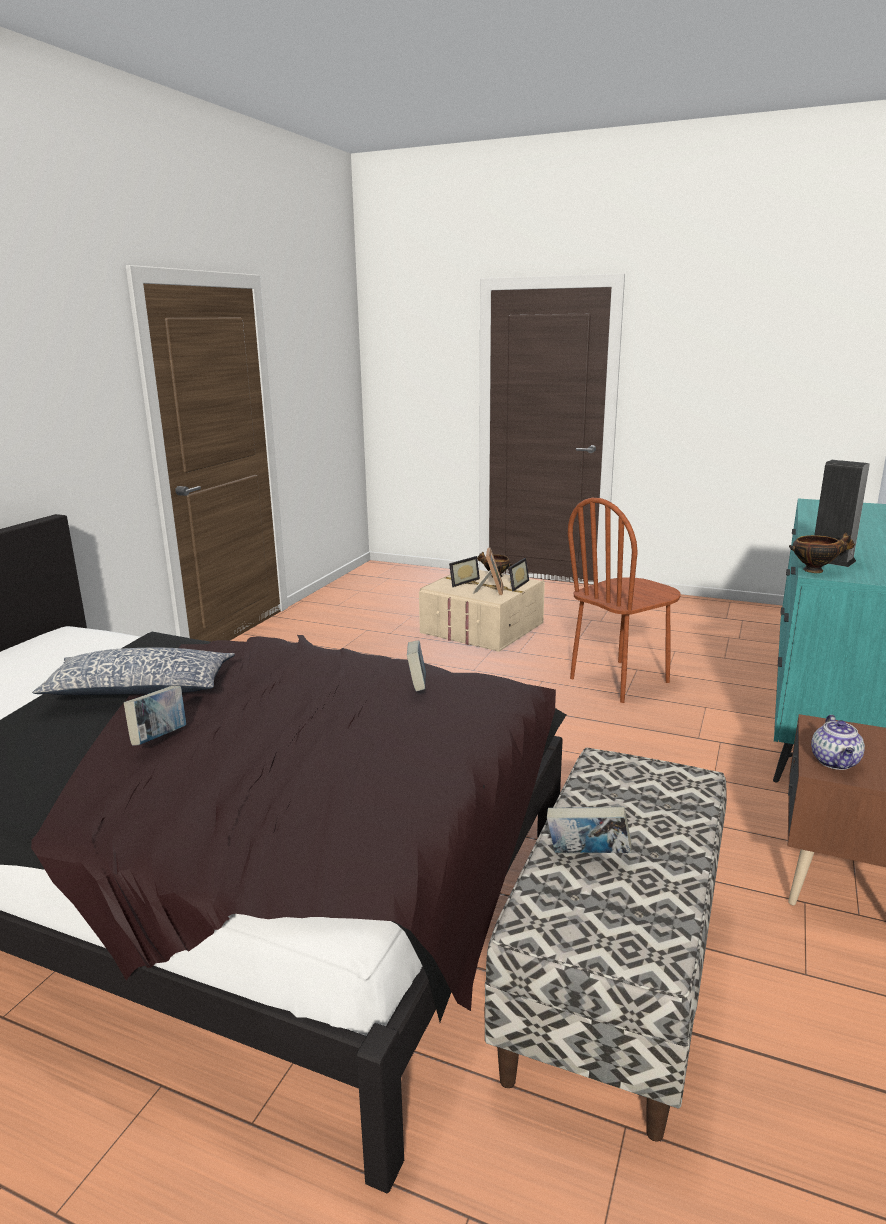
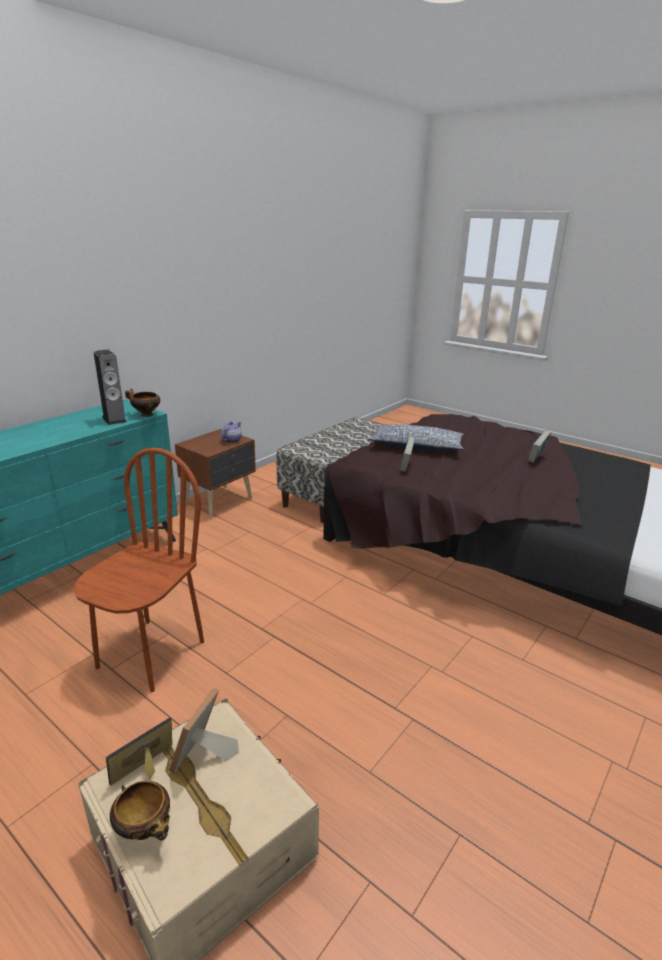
camera: 165 degrees left, 5 degrees up
pillow [32,648,235,695] -> pillow moved to [368,424,464,451]
picture frame [449,556,480,587] -> none
book [547,806,632,853] -> none
brown chair [568,498,681,703] -> brown chair turned 45 degrees counterclockwise [73,448,204,692]

